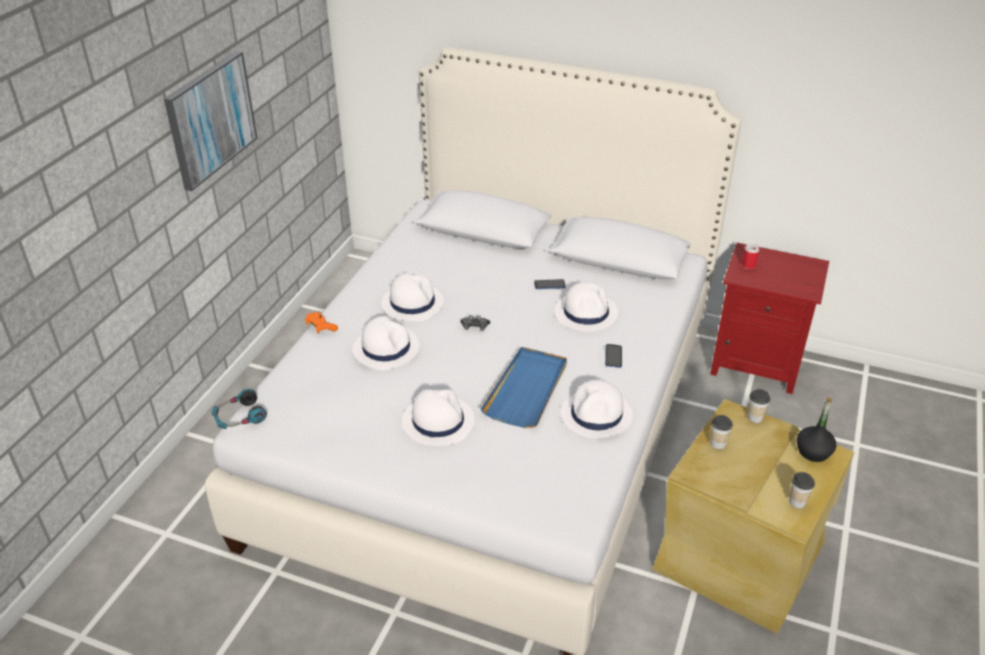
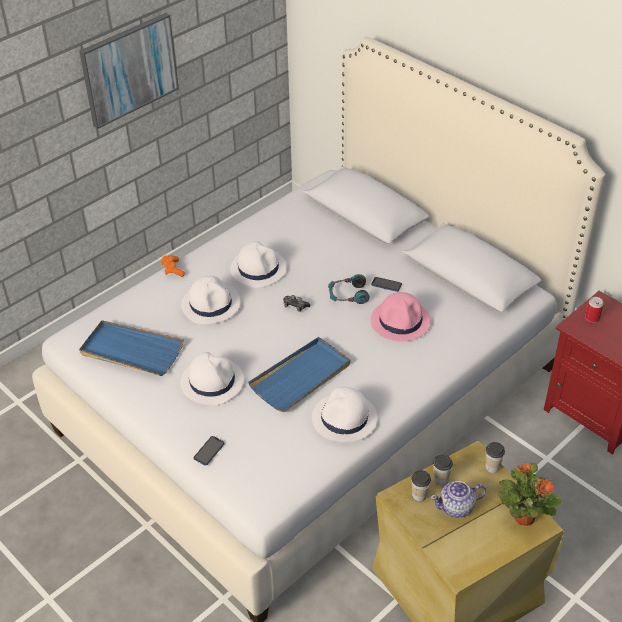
camera: 25 degrees right, 5 degrees up
headphones [212,389,267,429] -> headphones moved to [328,274,370,304]
white hat [555,282,618,331] -> pink hat [371,292,431,341]
phone [605,344,622,368] -> phone moved to [194,436,224,466]
cup [789,472,815,508] -> cup moved to [411,470,431,501]
black bottle [797,397,836,462] -> potted plant [498,463,563,526]
none -> blue tray [79,320,184,376]
none -> teapot [430,481,486,518]

